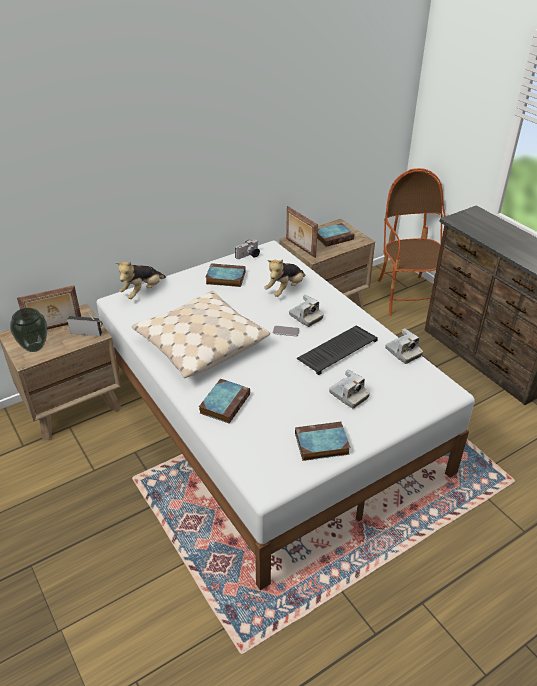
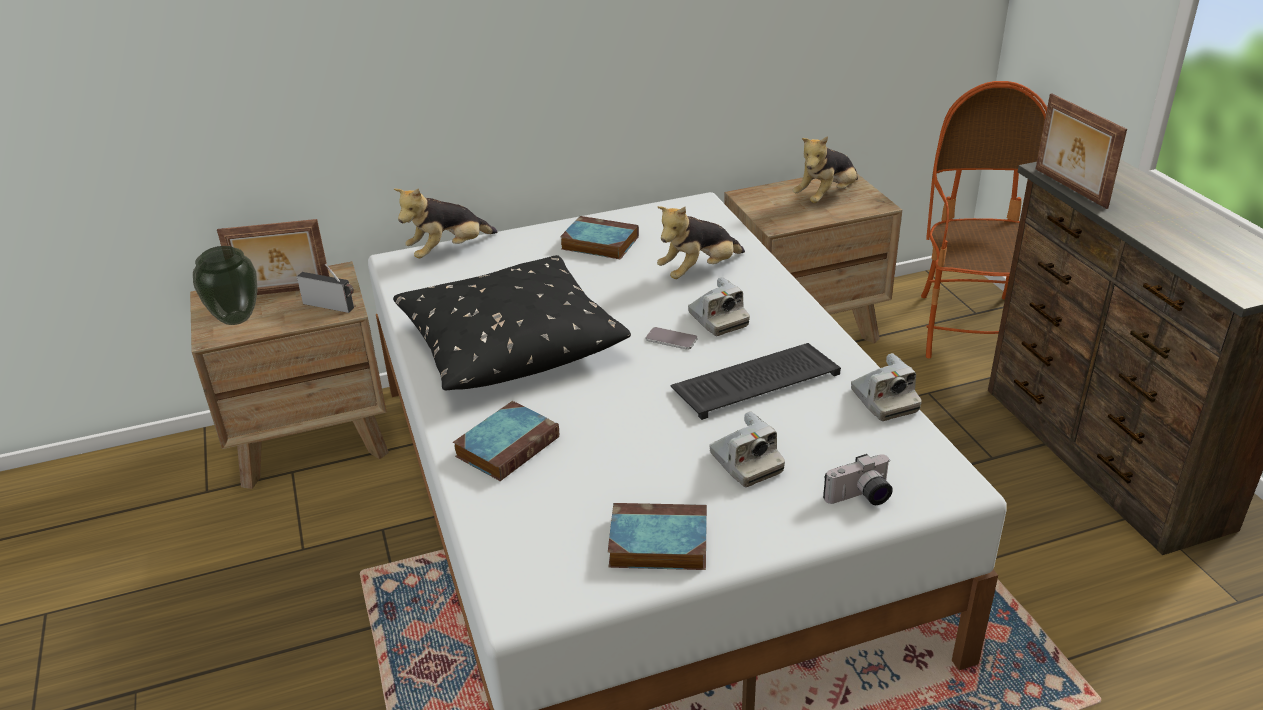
camera: 15 degrees right, 5 degrees down
beige pillow [132,291,270,378] -> black pillow [393,255,631,390]
camera [235,240,260,259] -> camera moved to [823,454,893,505]
picture frame [286,206,318,258] -> picture frame moved to [1036,93,1127,209]
book [317,223,354,247] -> plush toy [792,136,858,203]

